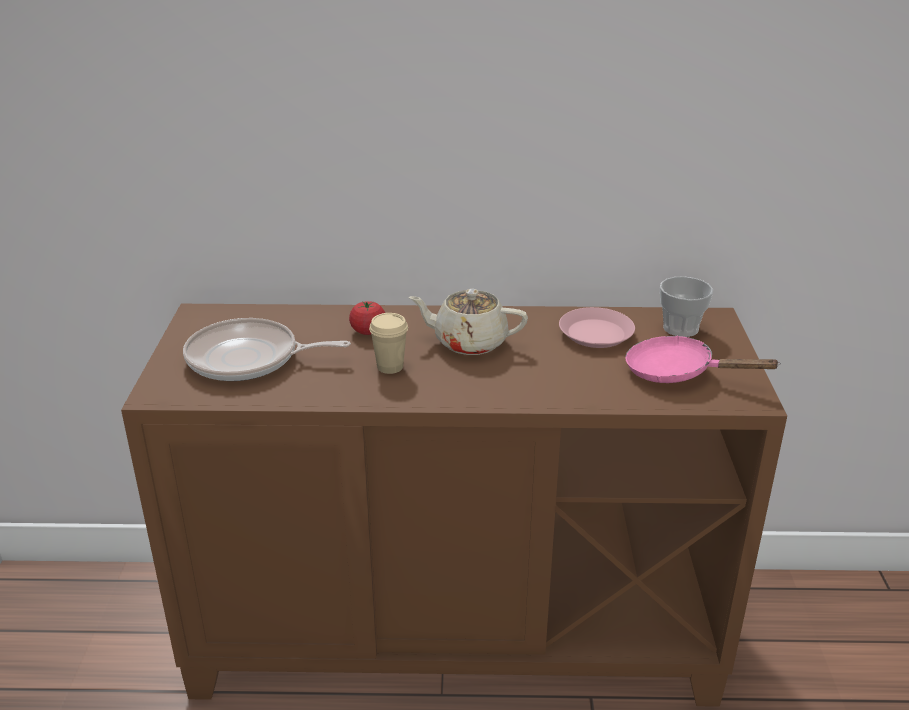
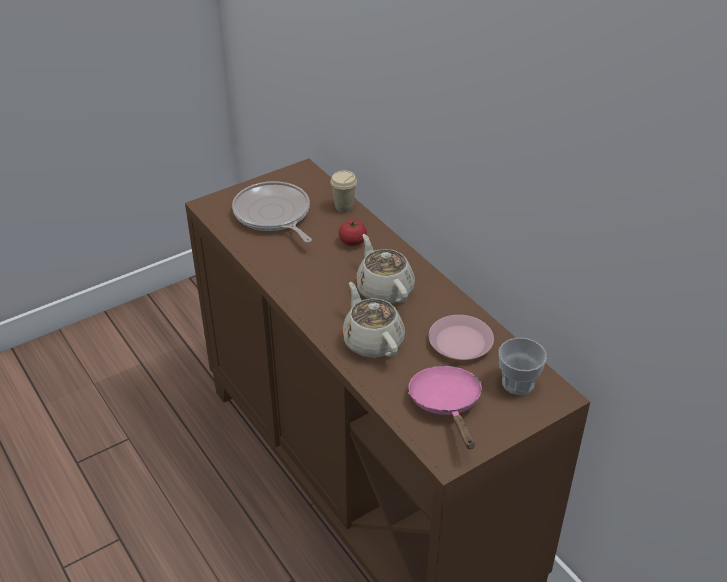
camera: 55 degrees right, 10 degrees up
beige cup [369,313,408,374] -> beige cup moved to [330,171,357,212]
none -> beige teapot [342,282,405,358]

